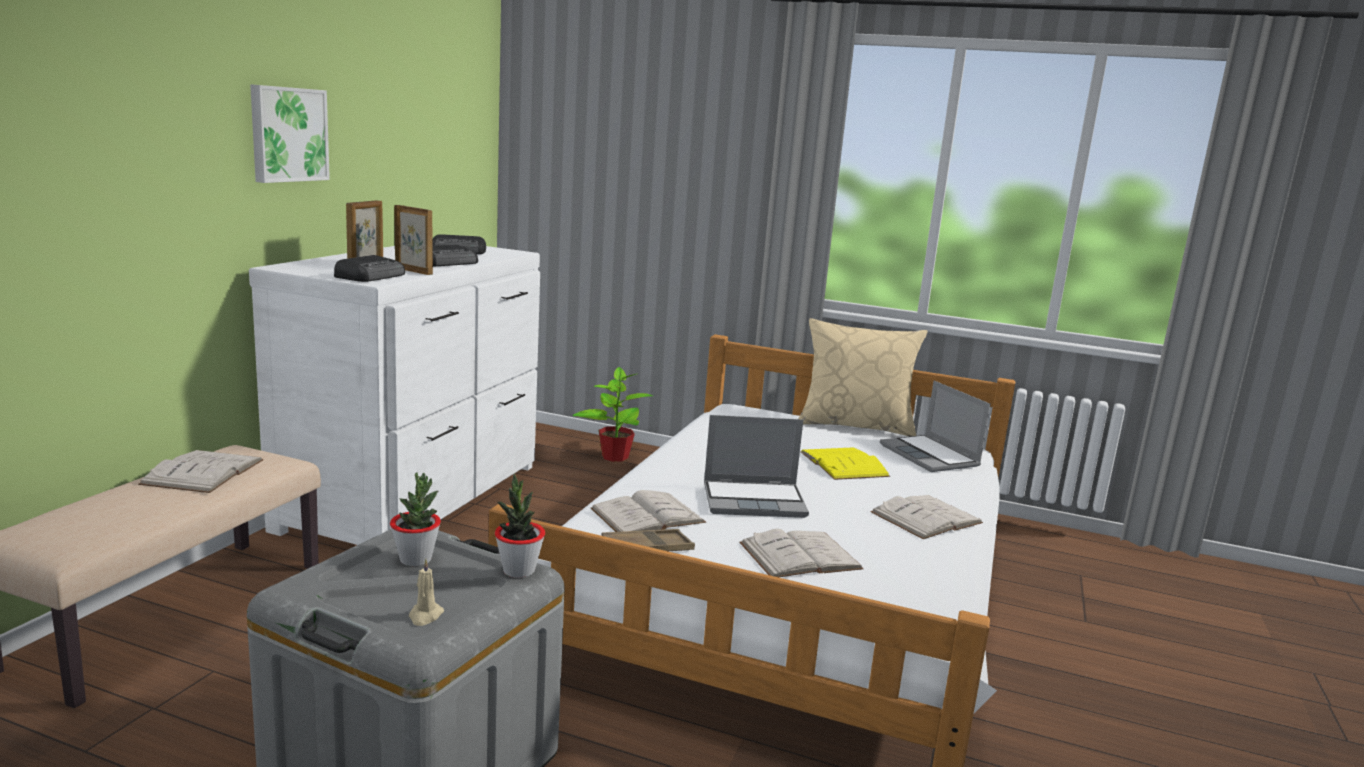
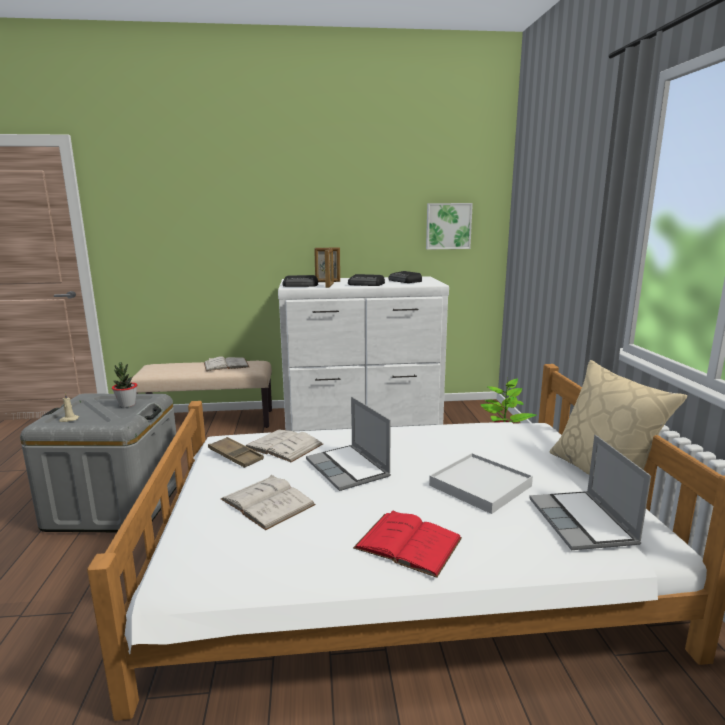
camera: 65 degrees right, 0 degrees up
picture [250,84,330,183] -> picture moved to [426,203,473,250]
potted plant [495,474,545,578] -> none
yellow book [800,447,890,480] -> white tray [429,453,533,514]
white book [870,495,983,539] -> red book [353,510,462,578]
laptop [880,381,991,472] -> laptop turned 45 degrees counterclockwise [529,435,651,550]

